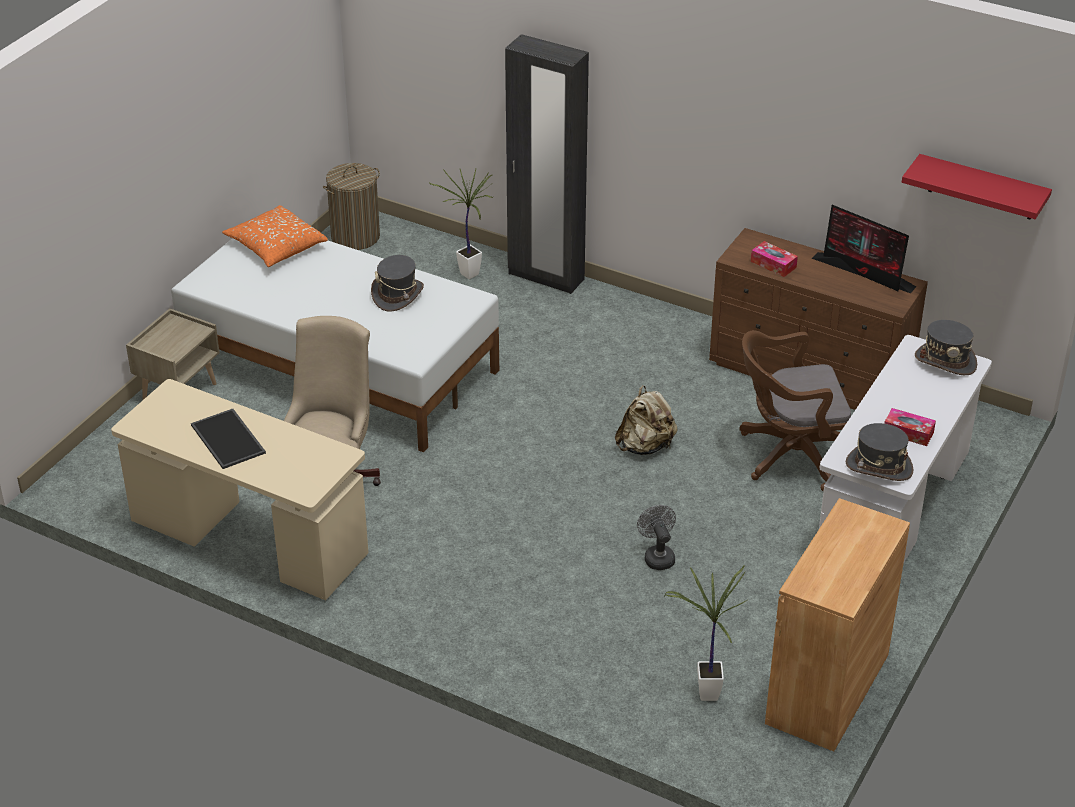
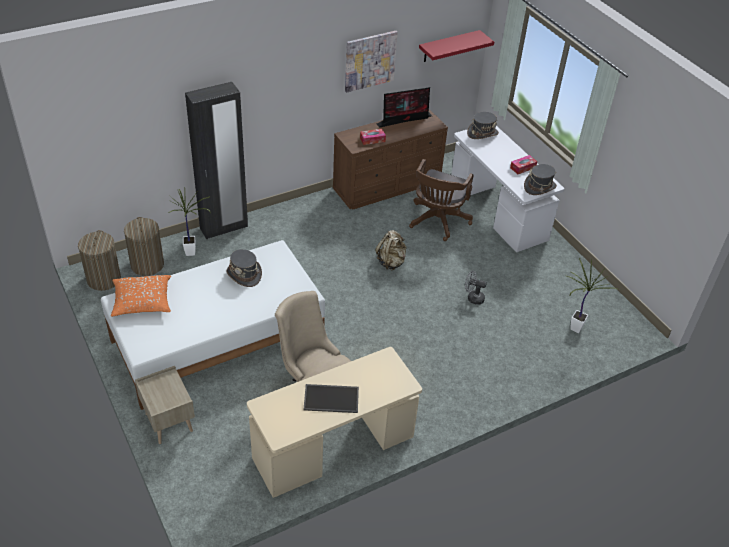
camera: 60 degrees left, 5 degrees up
brown cabinet [765,498,910,751] -> none
none -> laundry basket [124,217,164,276]
none -> picture [345,31,398,93]

